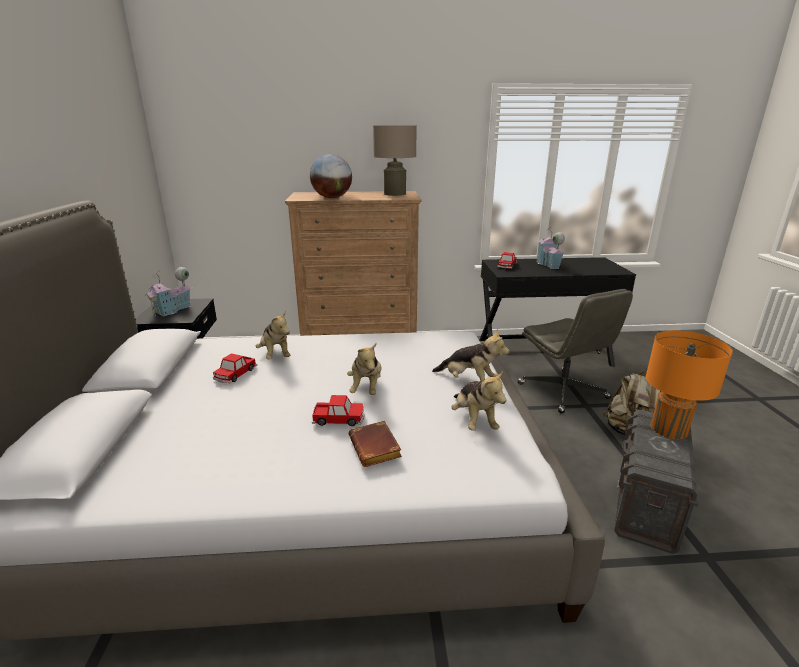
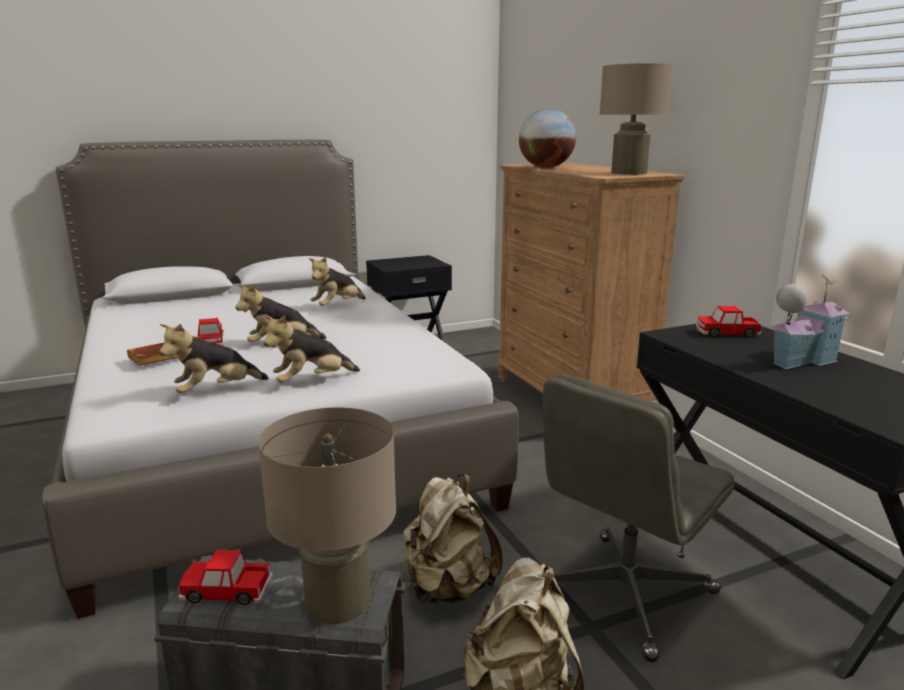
camera: 70 degrees right, 5 degrees down
toy house [144,267,192,317] -> none
toy car [213,353,257,383] -> toy car moved to [178,550,273,605]
plush toy [432,329,509,381] -> plush toy turned 45 degrees clockwise [263,315,360,383]
orange table lamp [646,330,733,439] -> beige table lamp [258,407,396,625]
none -> beige backpack [403,474,503,604]

